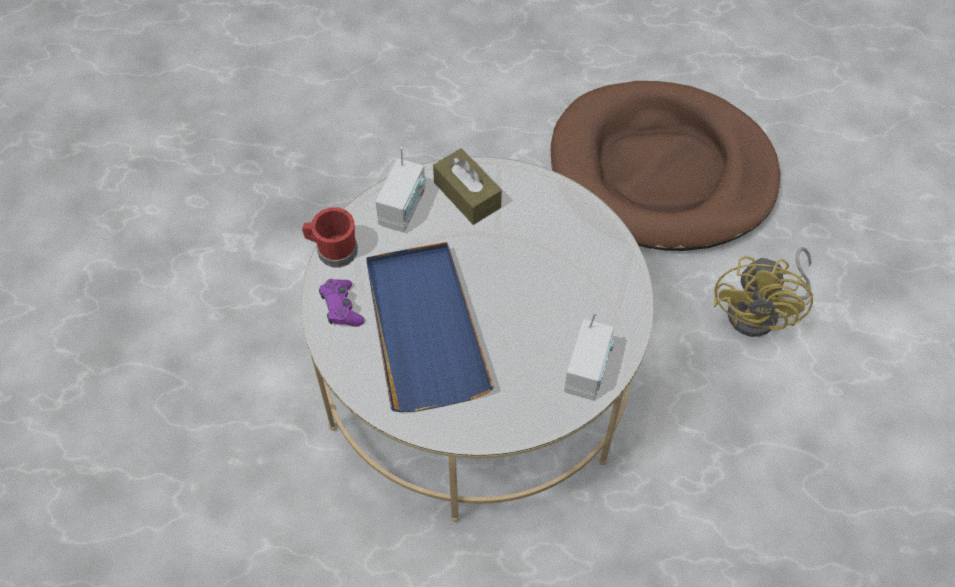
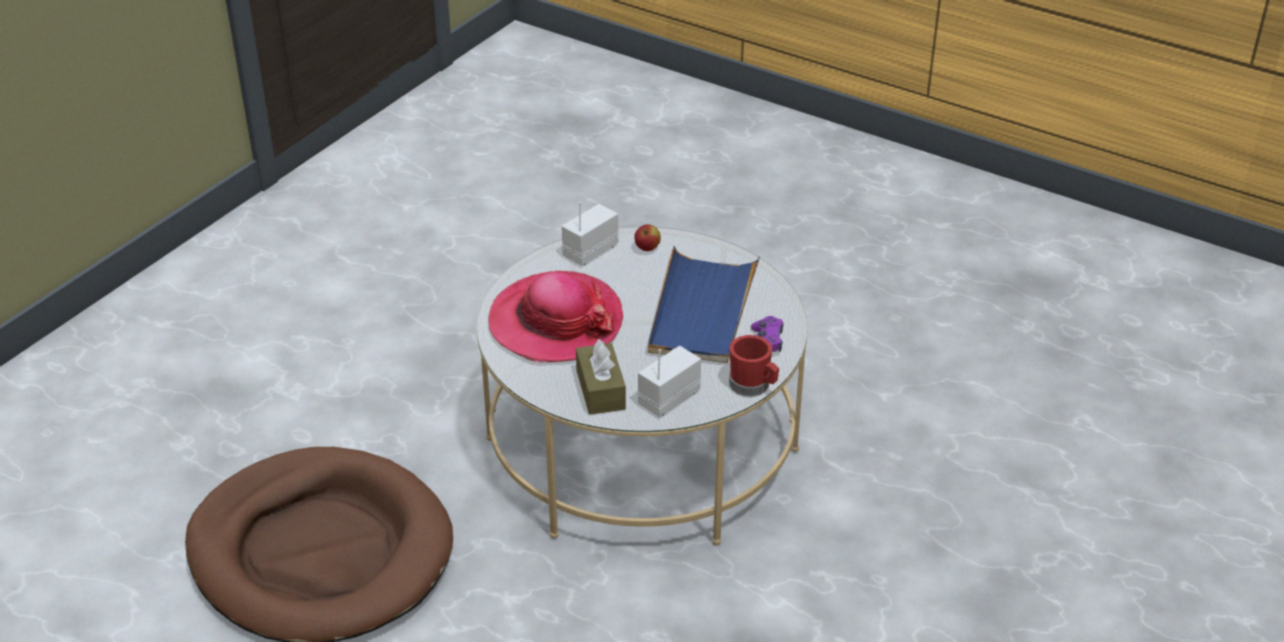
camera: 155 degrees left, 20 degrees down
yellow fan [713,247,813,337] -> none
none -> hat [488,271,623,362]
none -> apple [635,224,661,251]

